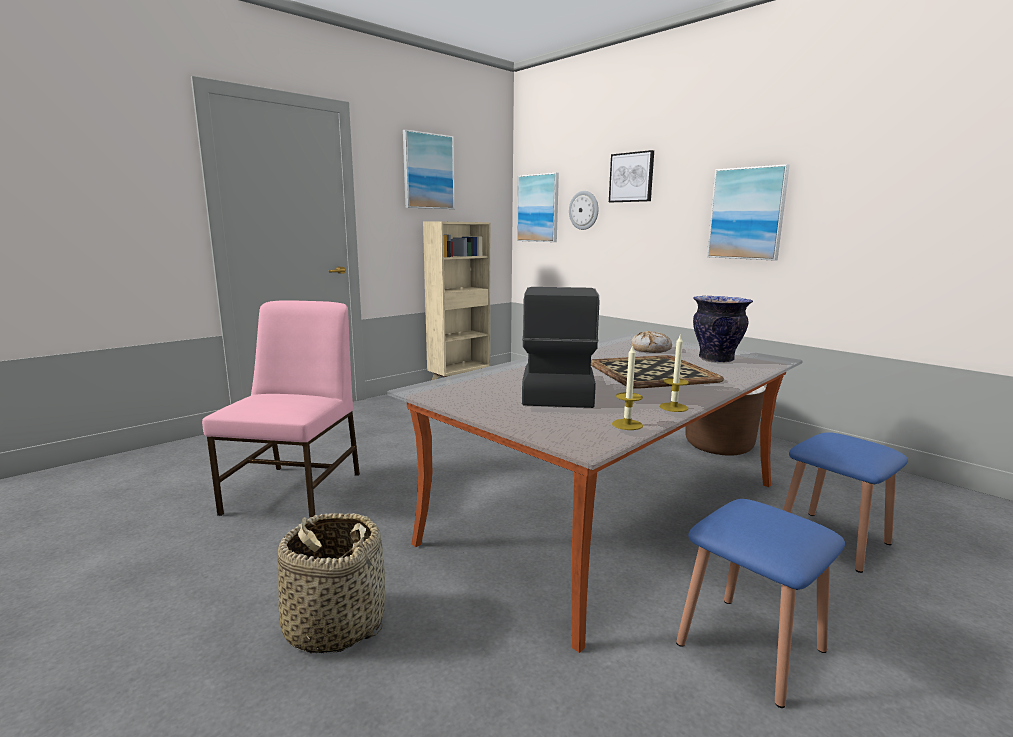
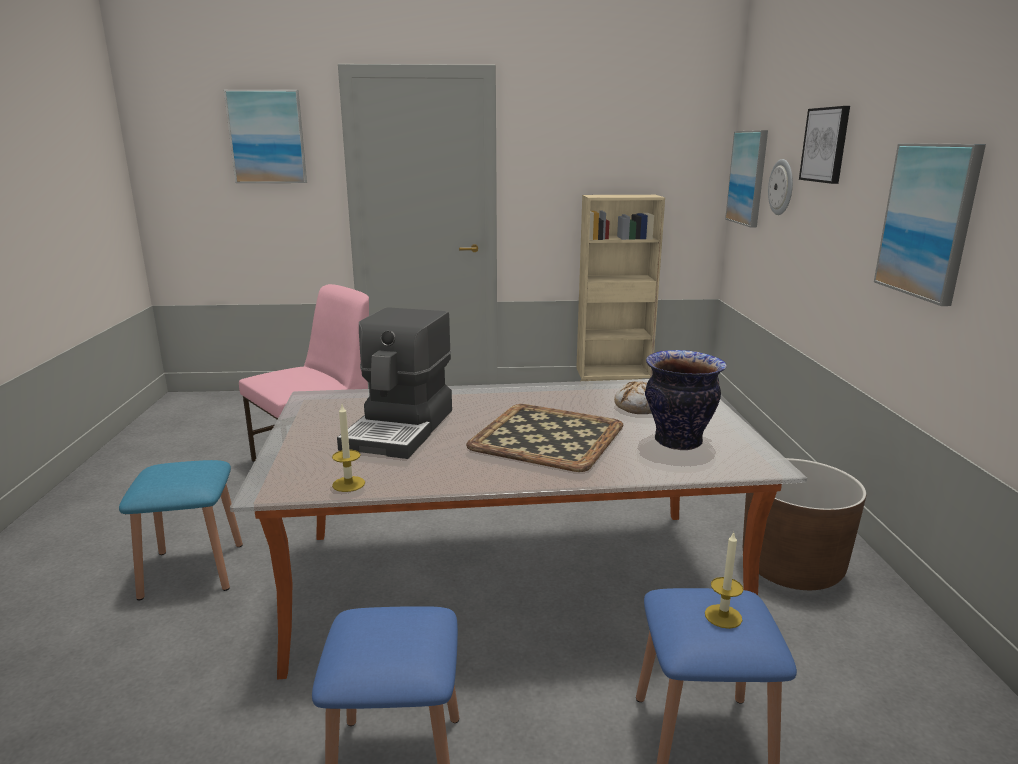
camera: 40 degrees right, 5 degrees up
basket [277,513,385,654] -> blue stool [119,460,243,600]
picture [403,129,454,209] -> picture moved to [224,90,307,183]
coffee machine [522,287,600,408] -> coffee machine turned 150 degrees clockwise [337,307,452,459]
candle [660,336,688,412] -> candle moved to [705,532,743,629]

